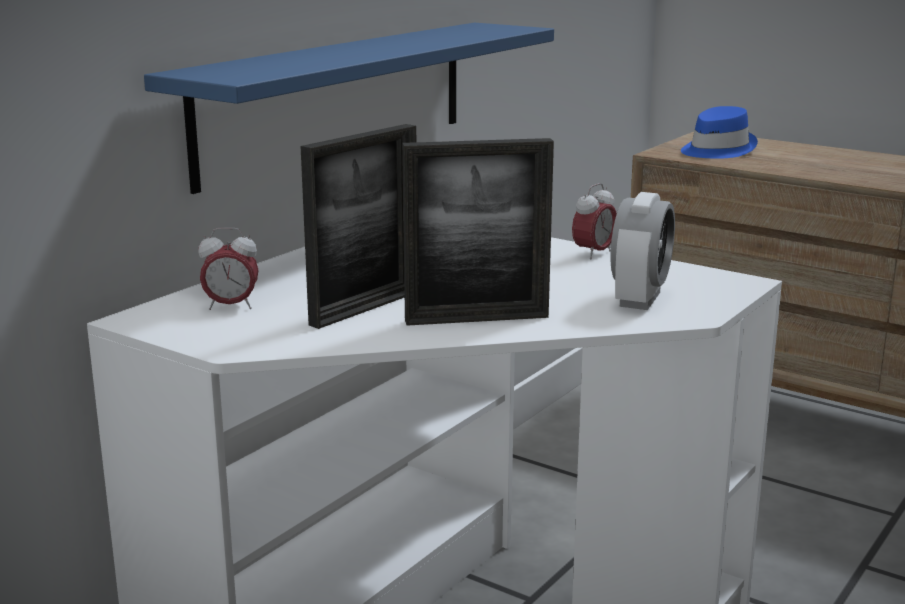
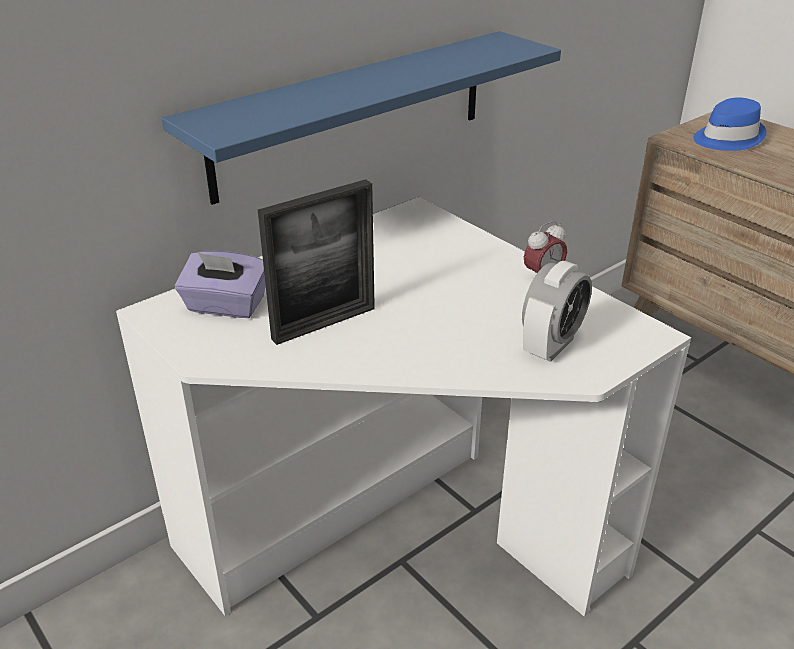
camera: 15 degrees right, 15 degrees up
alarm clock [198,228,259,310] -> purple tissue box [175,251,266,318]
picture frame [402,138,554,326] -> none

